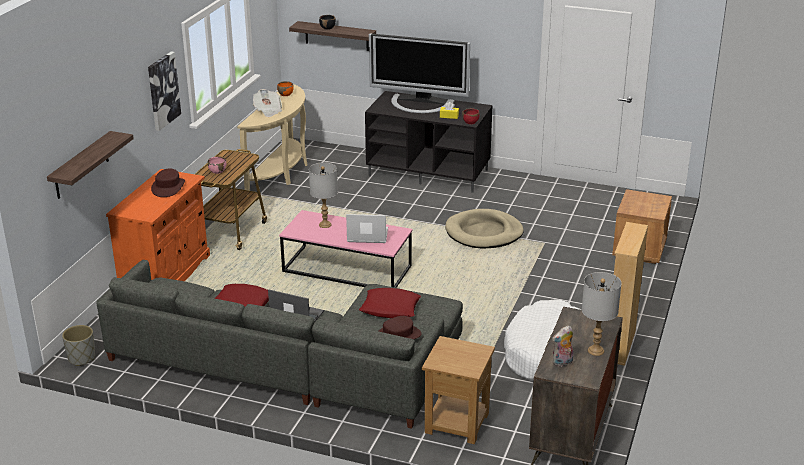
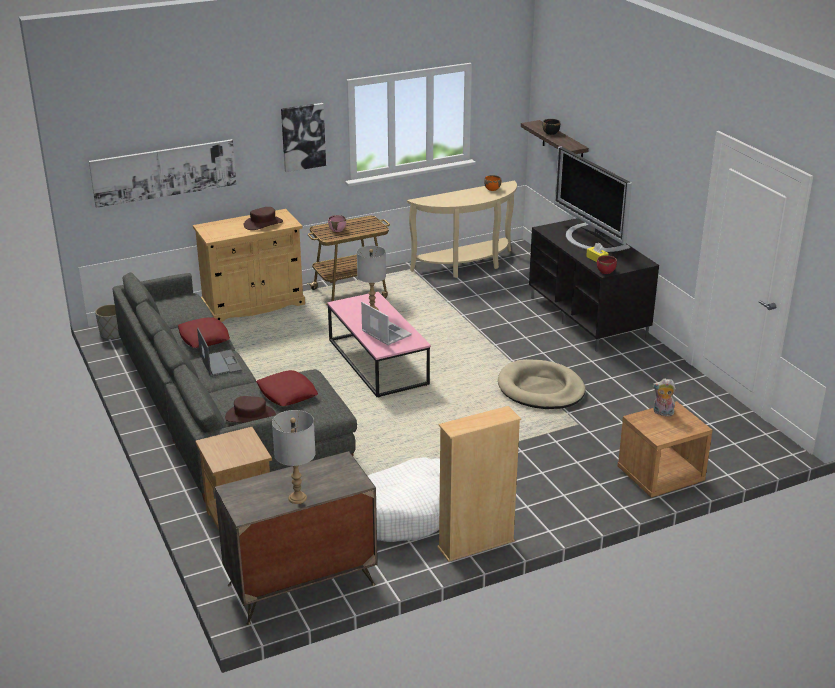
camera: 45 degrees right, 0 degrees up
shelf [47,131,134,199] -> picture [89,139,237,208]
orange cabinet [106,169,210,281] -> beige cabinet [193,209,305,322]
newspaper [253,89,282,117] -> none
plush toy [552,325,573,367] -> plush toy moved to [653,378,676,416]

